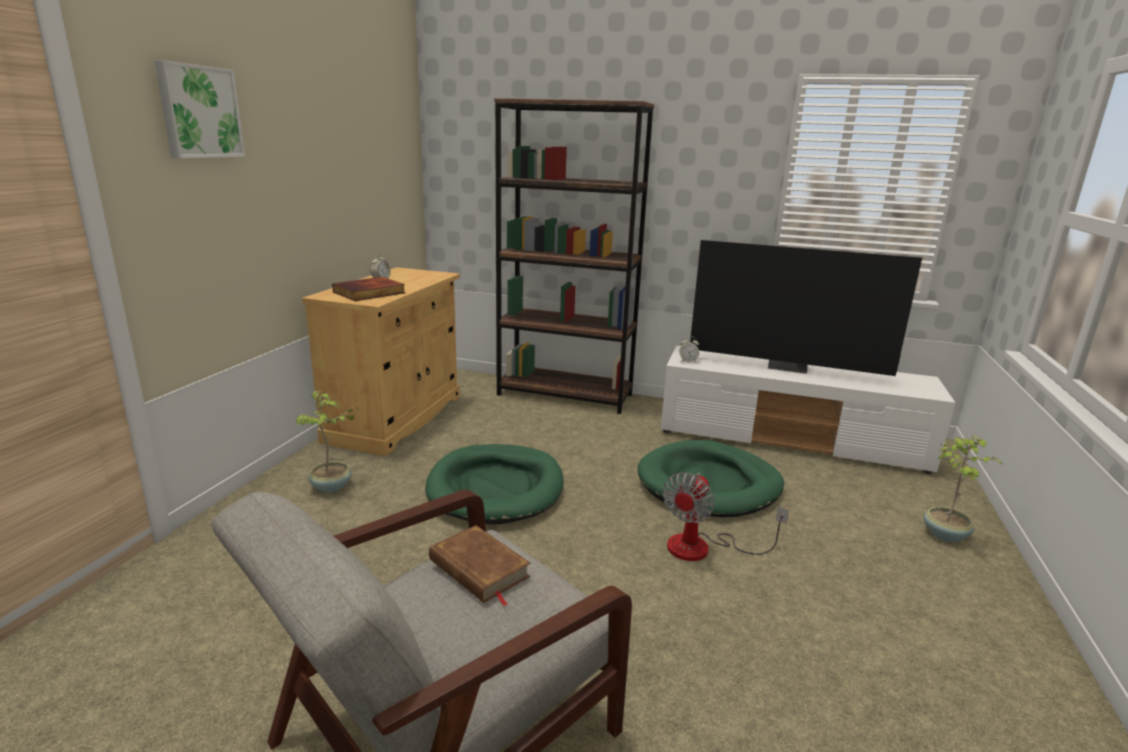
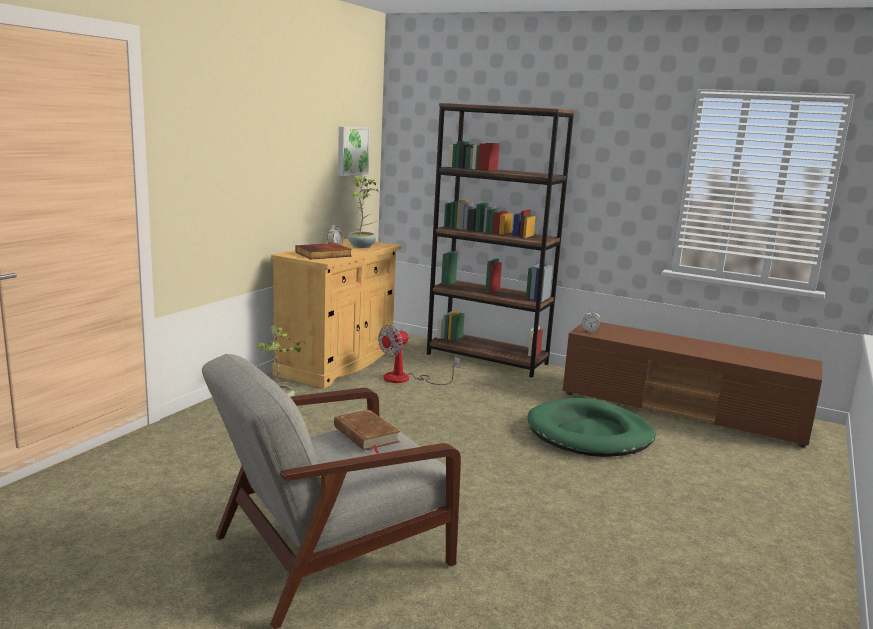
camera: 10 degrees right, 5 degrees down
picture [154,60,245,158] -> picture moved to [338,127,370,176]
green dog bed [425,444,564,525] -> none
white tv stand [661,346,955,474] -> brown tv stand [563,322,822,448]
fan [662,473,789,561] -> fan moved to [378,325,460,385]
television [690,240,922,376] -> none
potted plant [924,435,1003,542] -> potted plant moved to [348,176,378,248]

